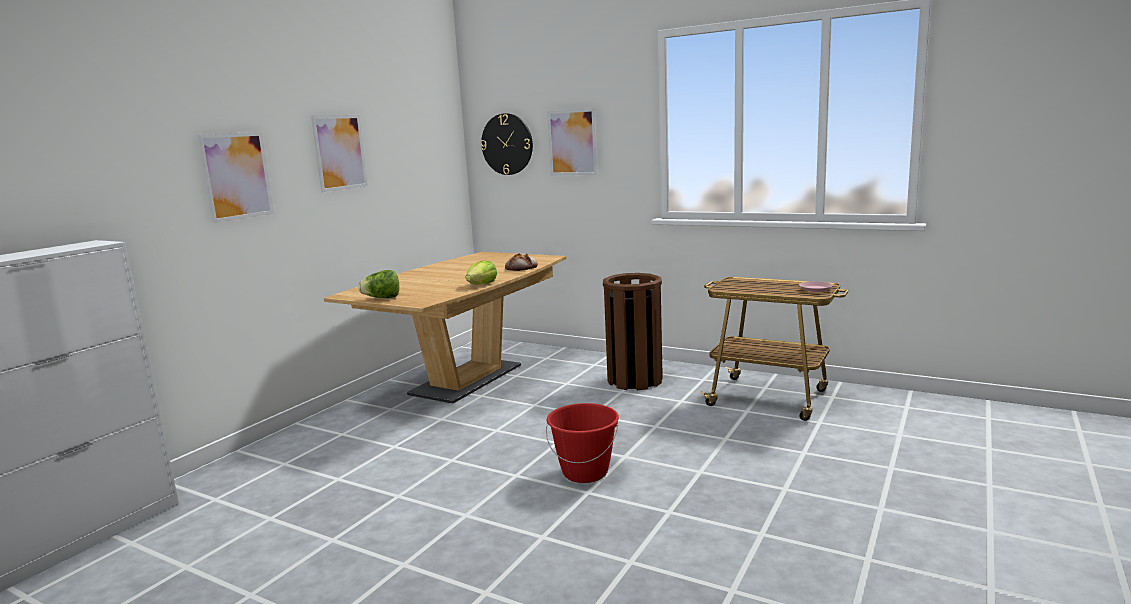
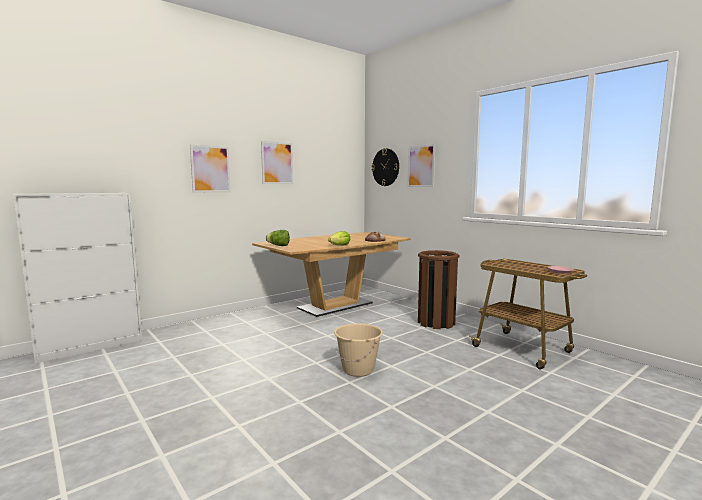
camera: 20 degrees right, 5 degrees down
red bucket [546,403,619,483] -> beige bucket [334,323,383,377]

